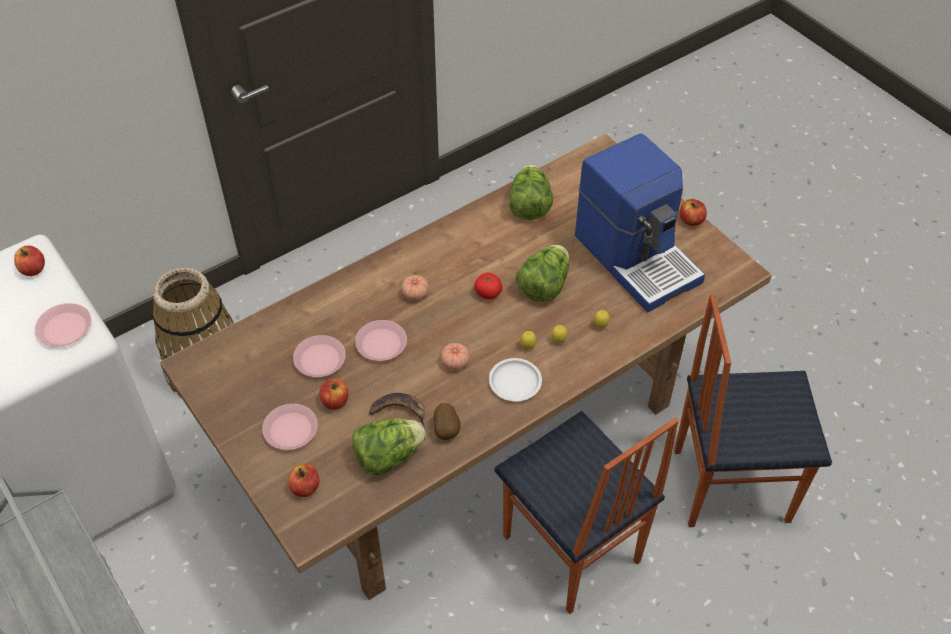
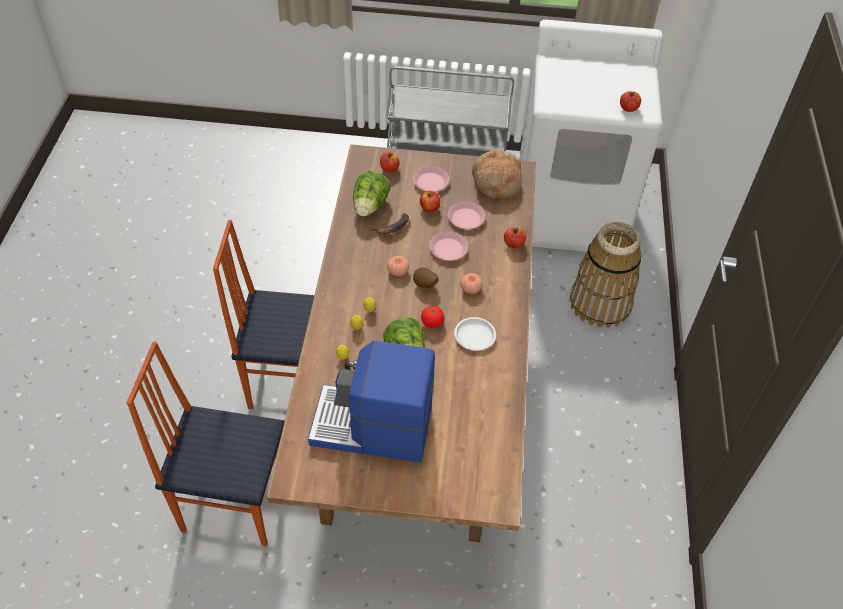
camera: 130 degrees right, 0 degrees up
pink plate [35,303,91,347] -> none
potato [434,403,461,440] -> potato moved to [413,267,439,288]
white plate [489,358,542,401] -> white plate moved to [454,317,496,351]
lettuce [509,164,553,220] -> none
chair [674,293,832,527] -> chair turned 120 degrees counterclockwise [126,342,285,546]
apple [680,199,707,226] -> apple moved to [504,227,526,248]
none -> bread [472,150,522,200]

